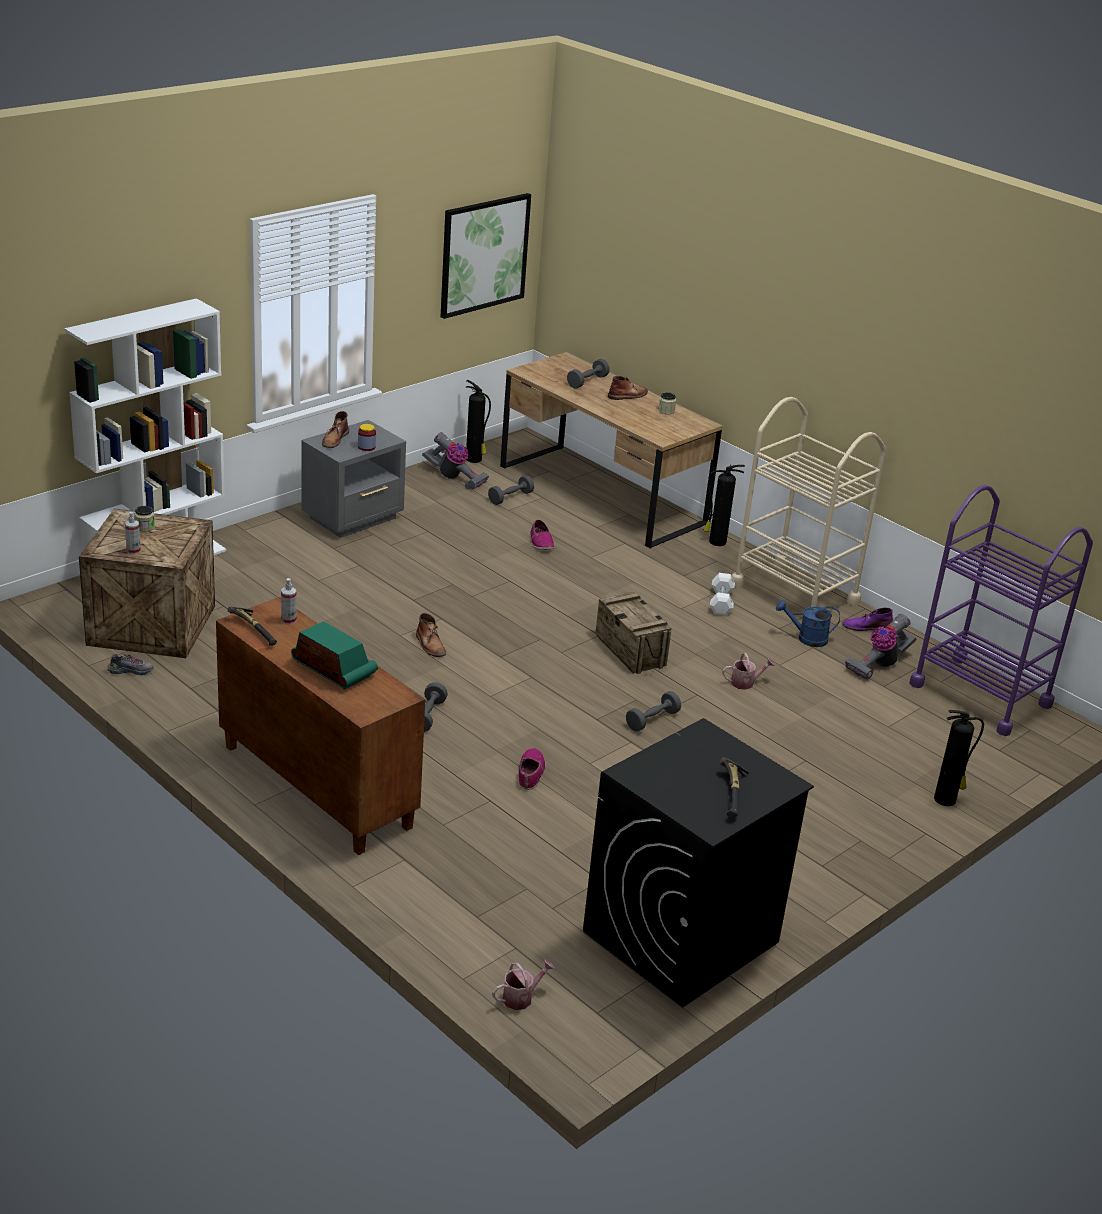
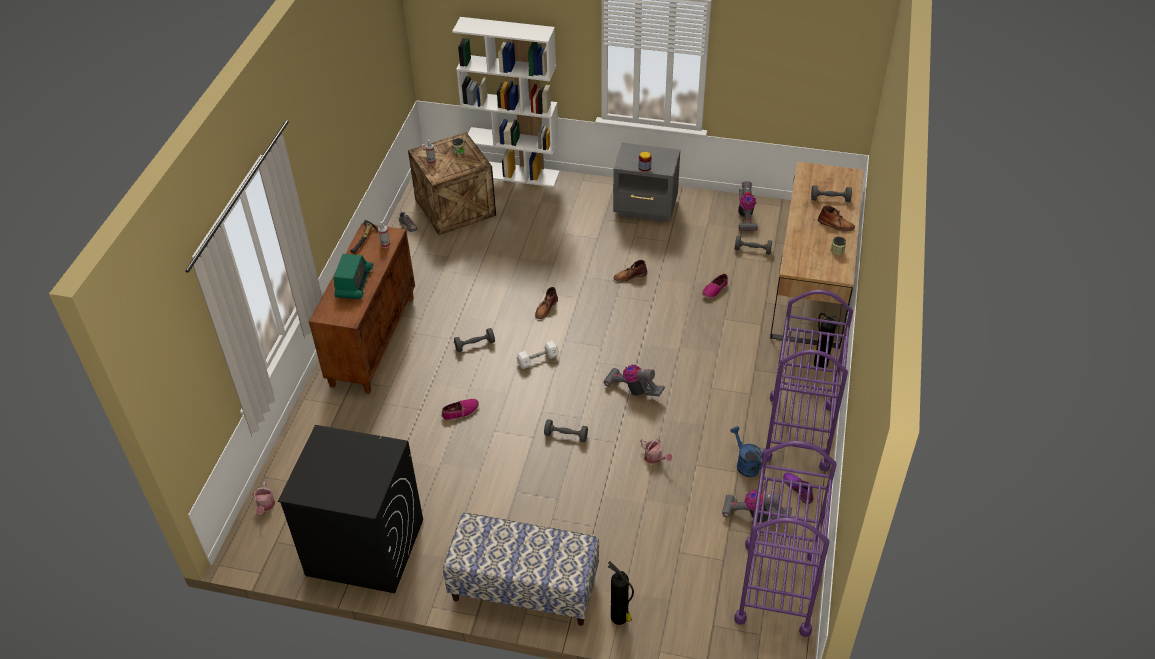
camera: 60 degrees right, 15 degrees up
brown boot [322,411,349,448] -> brown boot moved to [614,260,647,282]
picture [441,193,531,319] -> none
fire extinguisher [466,380,491,463] -> none
watering can [492,960,555,1010] -> watering can turned 60 degrees clockwise [253,482,275,515]
crate [595,592,672,674] -> vacuum cleaner [603,364,665,397]
white dumbbell [710,573,735,616] -> white dumbbell moved to [517,341,559,369]
hammer [720,757,749,817] -> none
beige cart [731,397,886,607] -> purple cart [761,290,853,471]
none -> bench [443,513,599,626]

